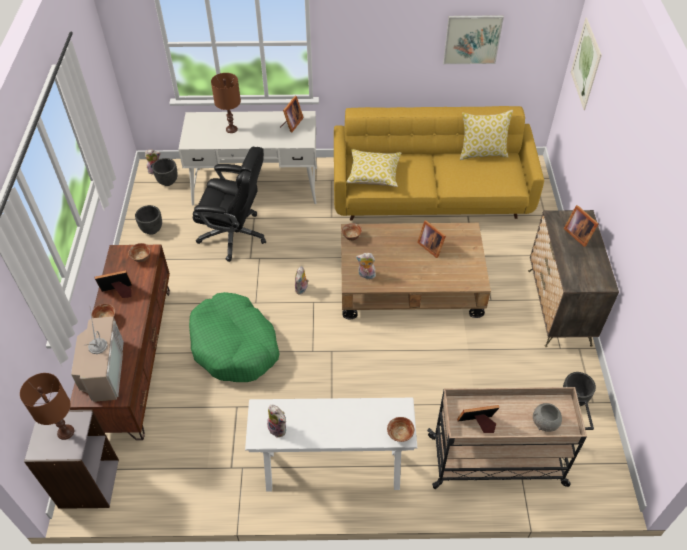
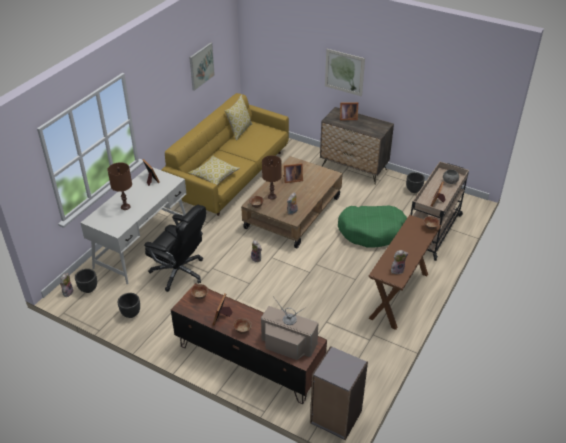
camera: 60 degrees left, 10 degrees down
brown table lamp [20,373,74,440] -> brown table lamp moved to [262,155,282,200]
green dog bed [189,292,280,382] -> green dog bed moved to [338,206,407,248]
black office chair [193,147,266,262] -> black office chair turned 75 degrees clockwise [144,205,206,292]
white console table [245,398,417,491] -> brown console table [368,215,441,330]
picture [571,18,602,110] -> picture moved to [325,49,365,96]

